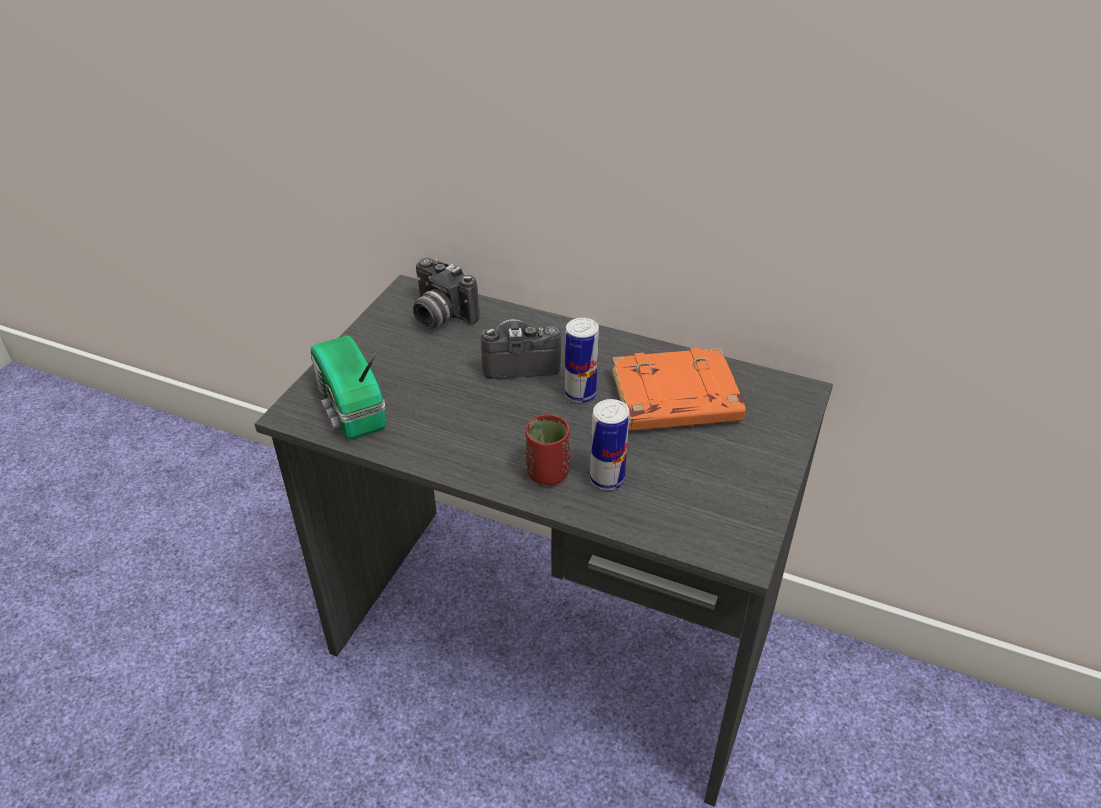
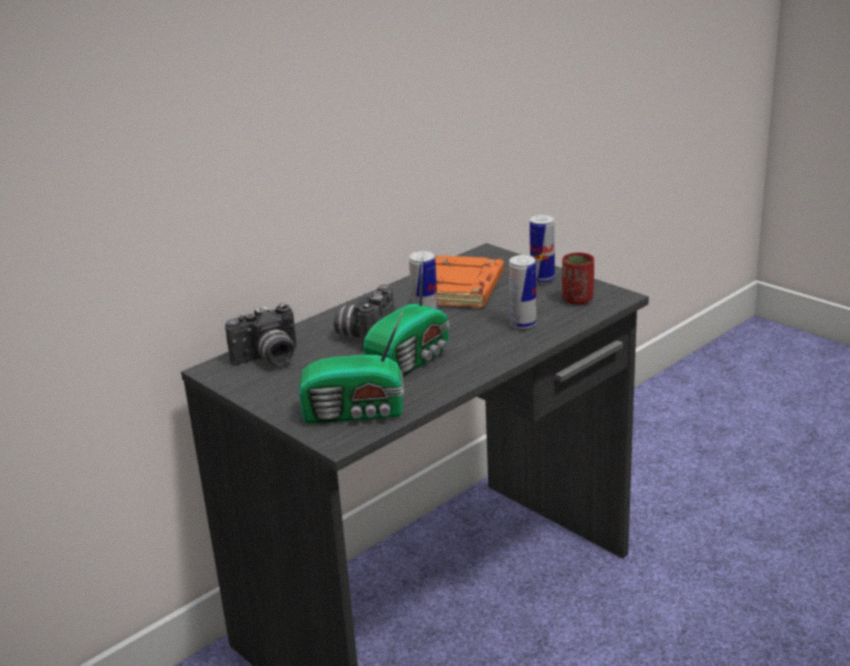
camera: 65 degrees left, 15 degrees down
red cup [525,414,570,485] -> red cup moved to [562,252,594,305]
none -> radio [363,255,449,376]
none -> can [530,215,555,283]

